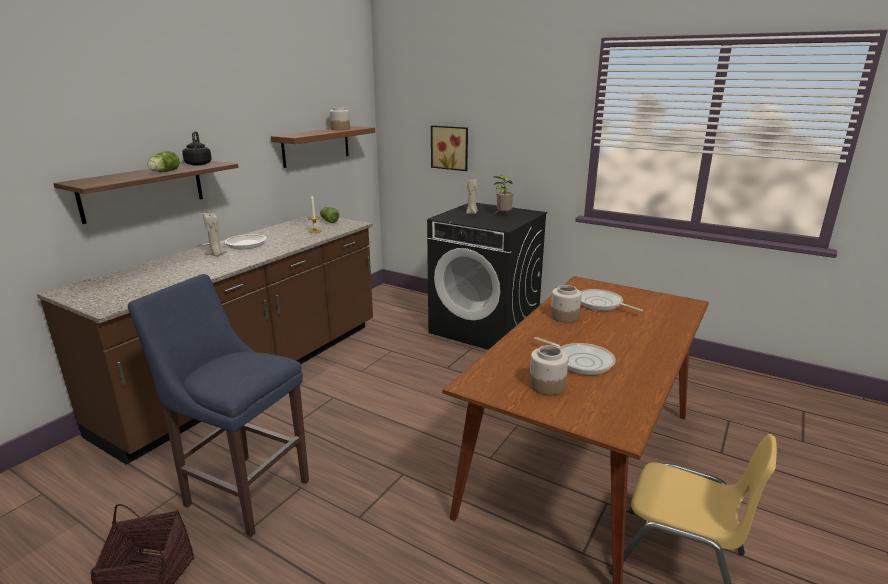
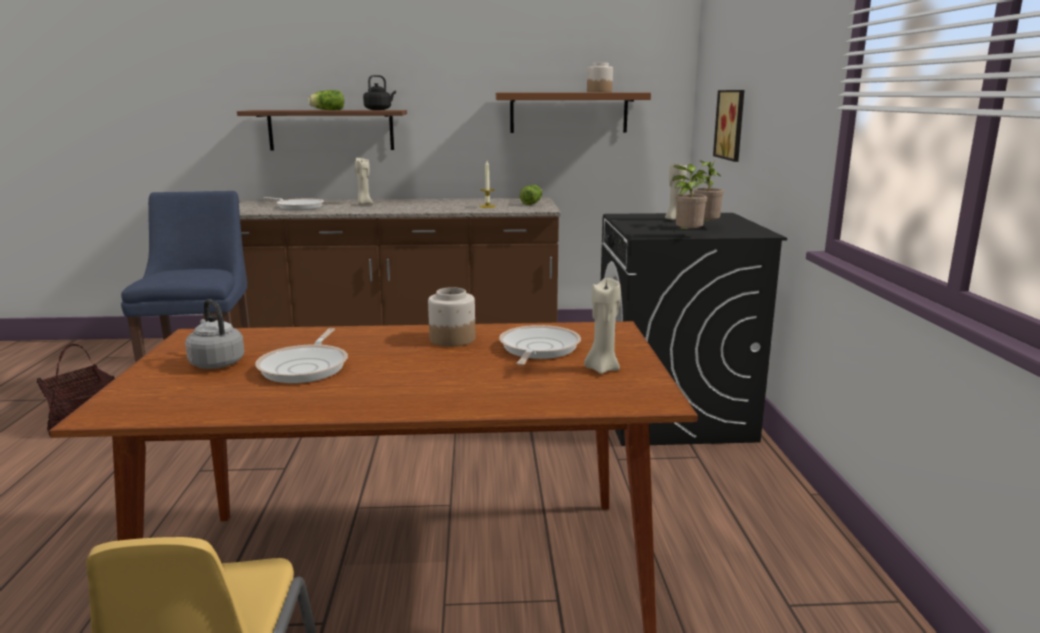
camera: 55 degrees right, 5 degrees down
frying pan [202,234,266,249] -> frying pan moved to [263,197,324,210]
jar [529,345,568,395] -> grey kettle [185,299,244,369]
none -> beige candle [584,278,621,374]
none -> potted plant [672,164,707,231]

